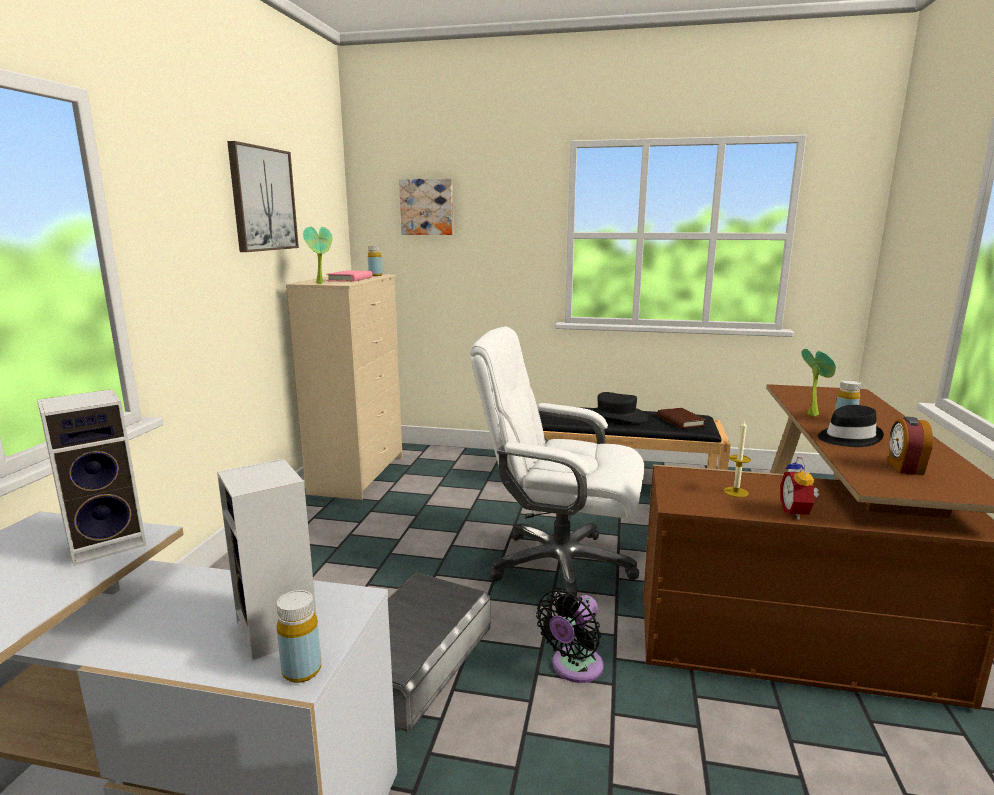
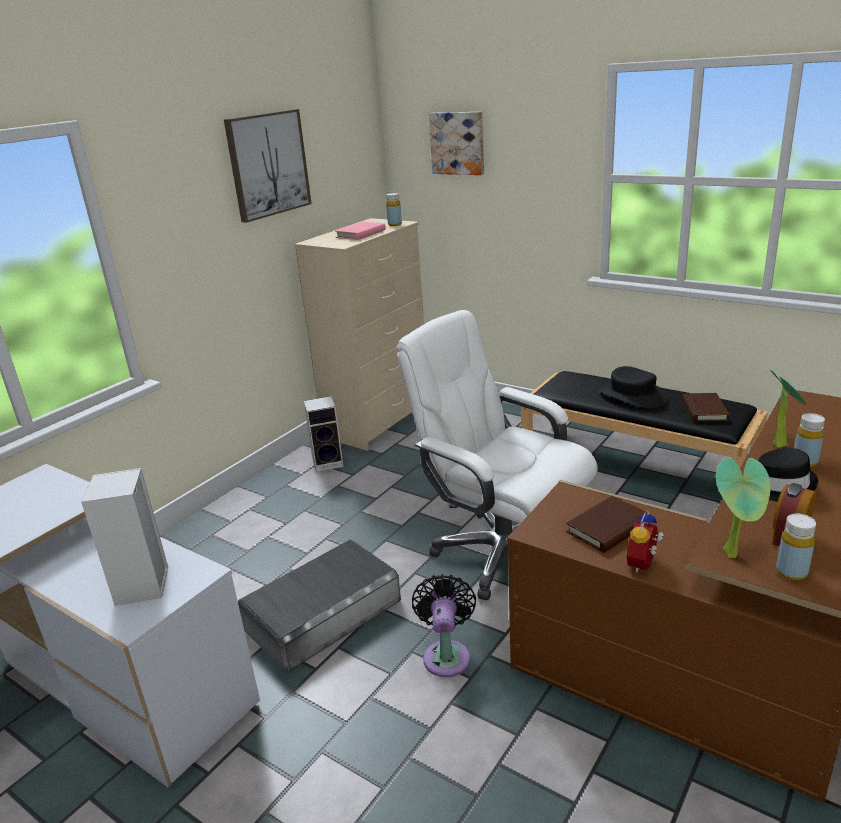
camera: 25 degrees right, 10 degrees up
speaker [37,389,146,566] -> speaker moved to [304,396,343,472]
yellow bottle [277,590,321,683] -> yellow bottle moved to [776,514,816,581]
potted plant [303,227,333,284] -> potted plant moved to [716,458,771,558]
black fan [536,589,604,683] -> black fan turned 120 degrees clockwise [412,574,476,677]
candle [724,419,751,497] -> brown book [566,496,651,553]

